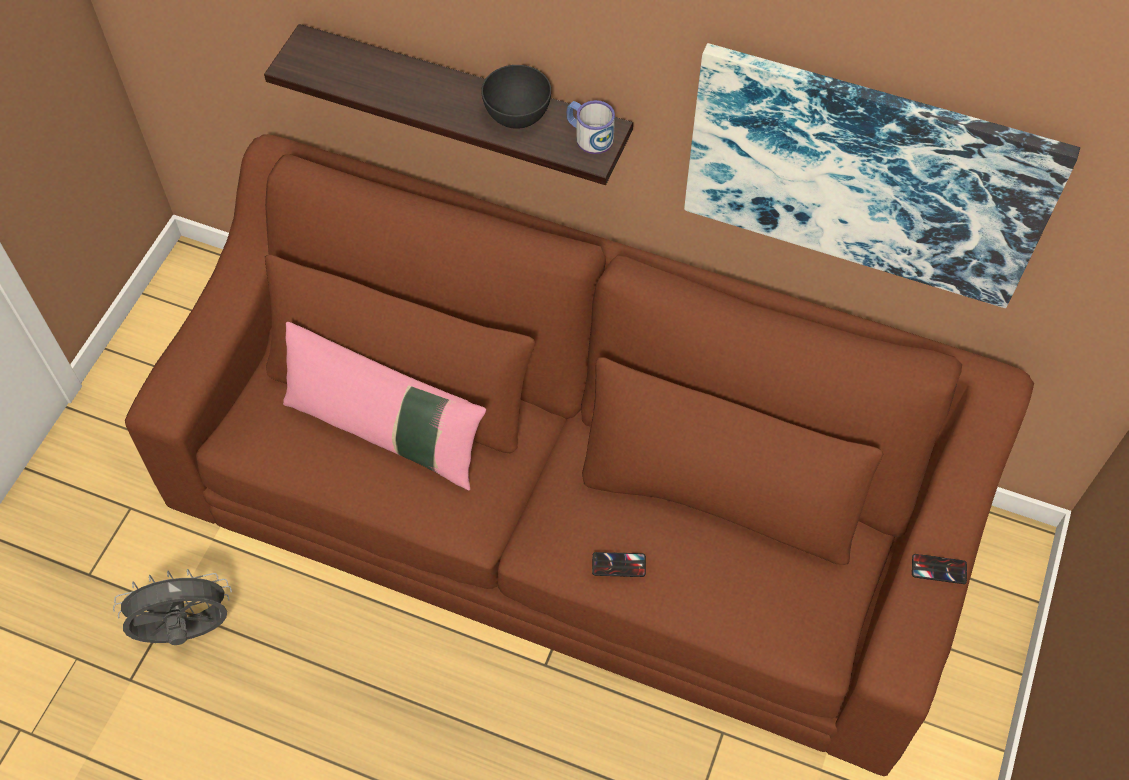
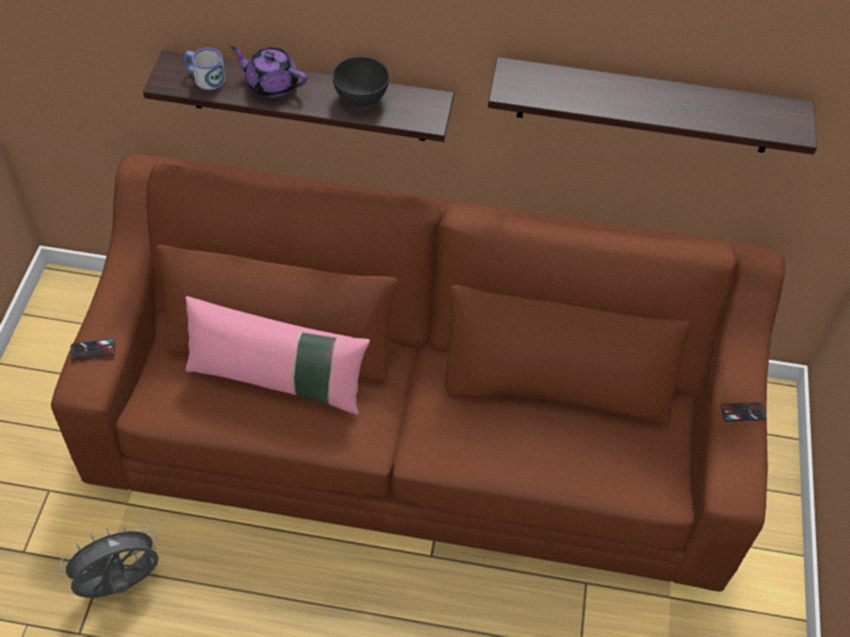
camera: 15 degrees left, 5 degrees down
mug [566,100,615,154] -> mug moved to [184,48,225,91]
phone [592,552,646,577] -> phone moved to [71,339,115,361]
picture [684,43,1080,308] -> shelf [488,57,817,155]
none -> purple teapot [230,46,307,98]

